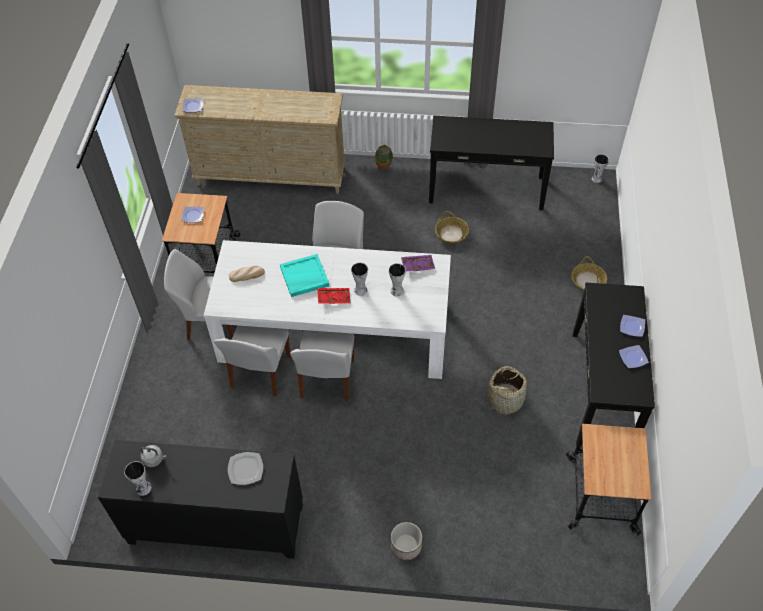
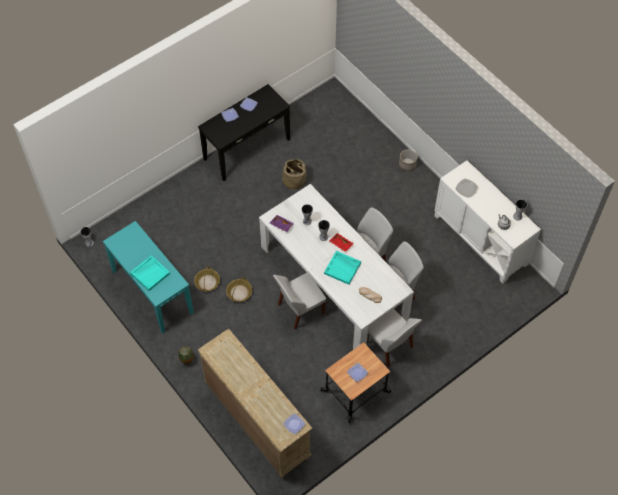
camera: 135 degrees left, 5 degrees up
black cabinet [98,440,303,559] -> white cabinet [435,160,541,283]
black console table [429,116,554,210] -> turquoise console table [103,221,194,334]
cart [566,424,651,535] -> none
basket [571,256,607,291] -> basket moved to [226,277,252,302]
none -> turquoise tray [130,255,170,291]

